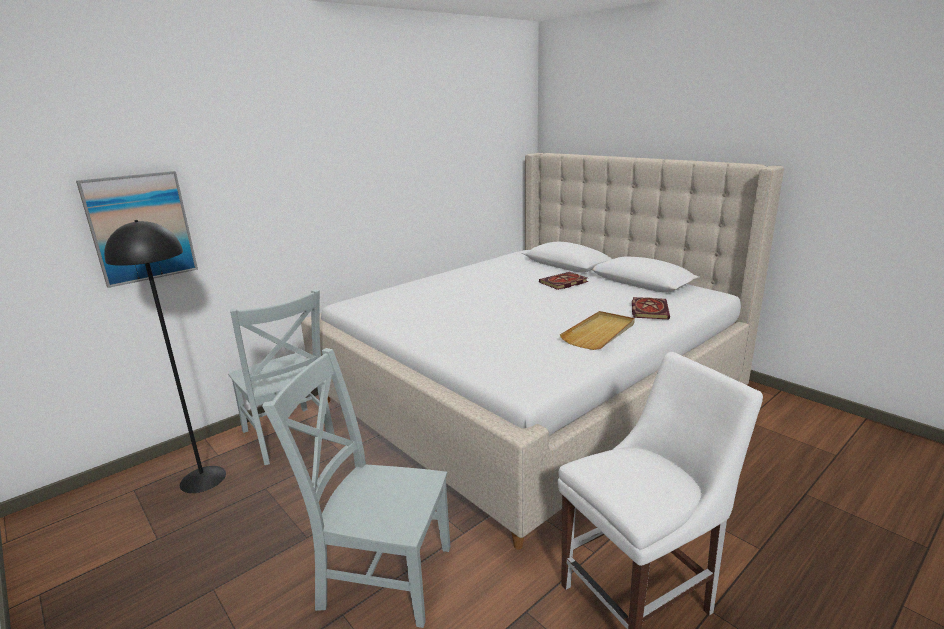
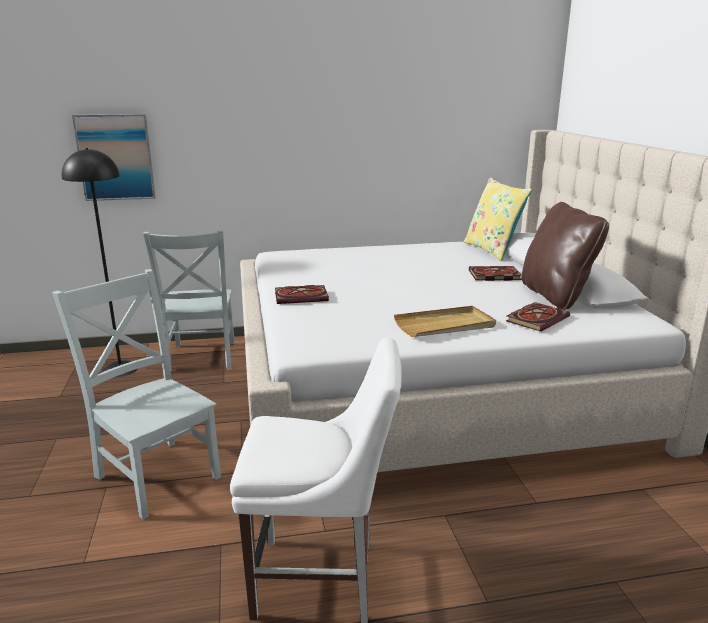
camera: 30 degrees right, 0 degrees up
none -> book [275,285,329,304]
none -> yellow pillow [464,177,532,261]
none -> brown pillow [521,202,609,310]

